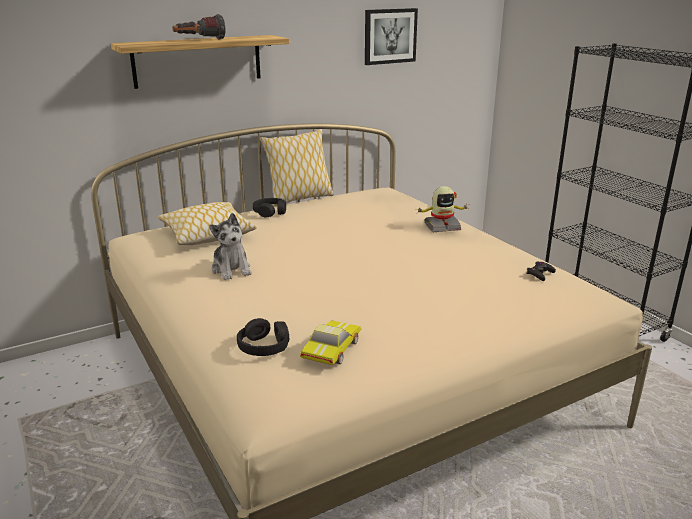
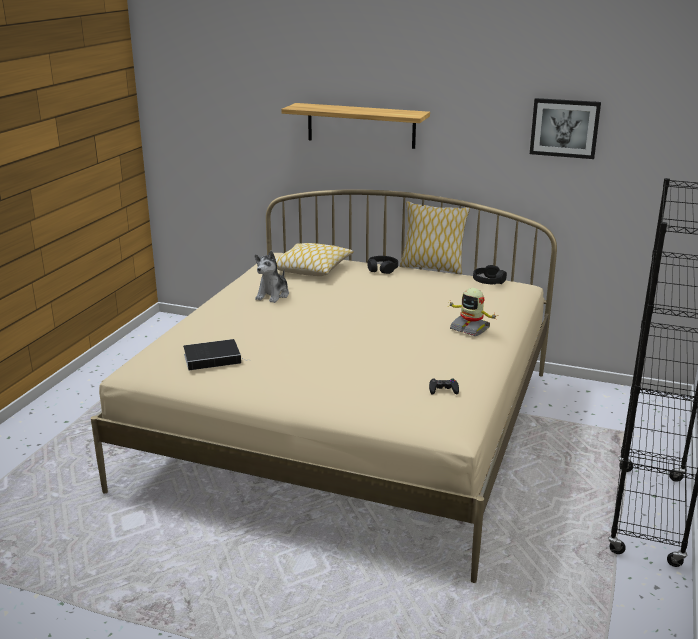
camera: 50 degrees right, 0 degrees up
flashlight [172,14,225,39] -> none
black headphones [237,318,289,356] -> black headphones moved to [473,265,507,285]
toy car [300,320,361,365] -> book [183,339,250,370]

